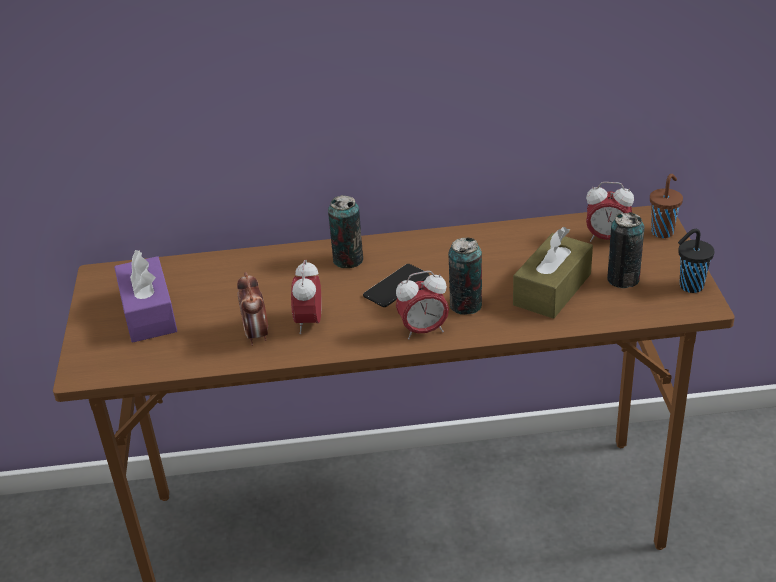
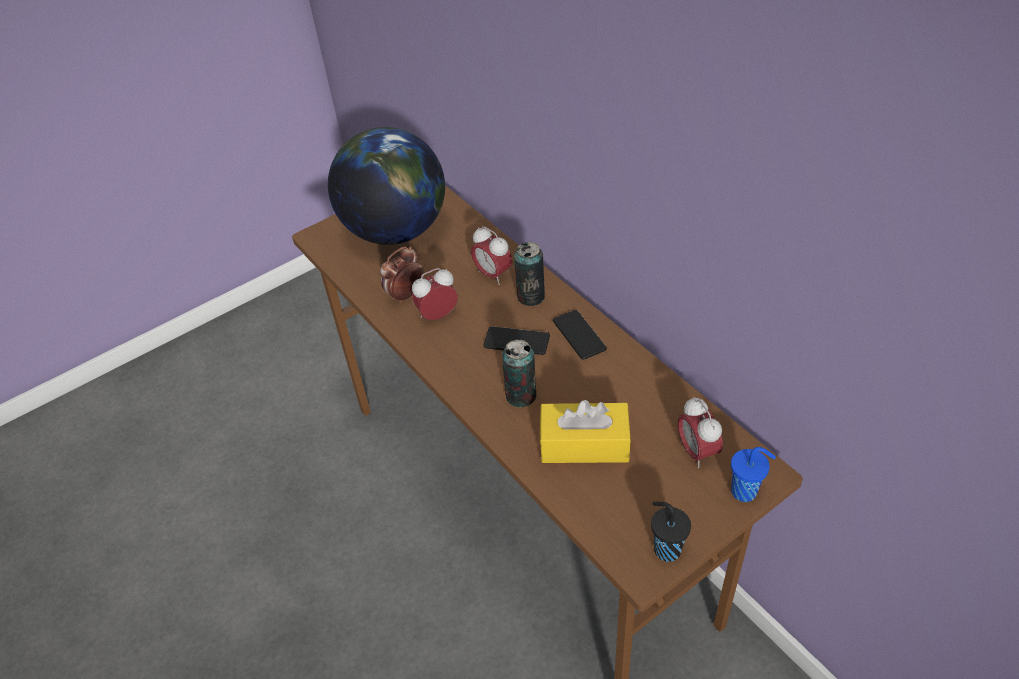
camera: 60 degrees right, 10 degrees up
purple tissue box [114,250,177,342] -> globe [328,127,445,245]
alarm clock [396,271,449,340] -> alarm clock moved to [471,226,513,285]
brown tissue box [513,227,593,319] -> yellow tissue box [540,400,631,463]
can [607,212,644,288] -> none
brown cup [650,174,683,238] -> blue cup [731,447,776,502]
none -> phone [553,310,607,360]

